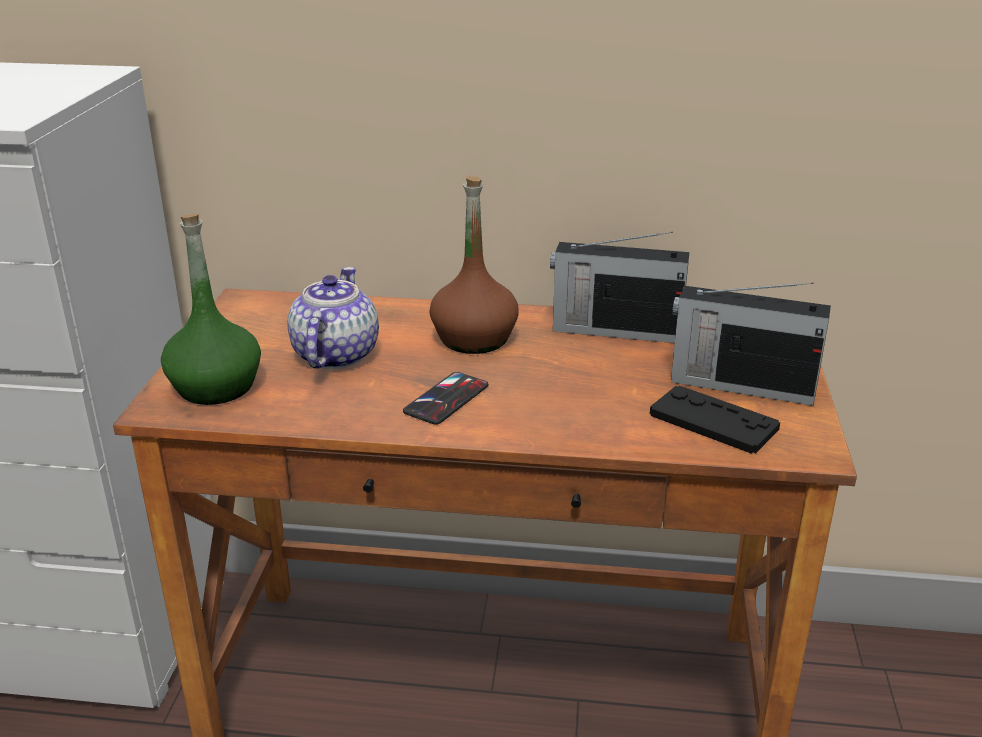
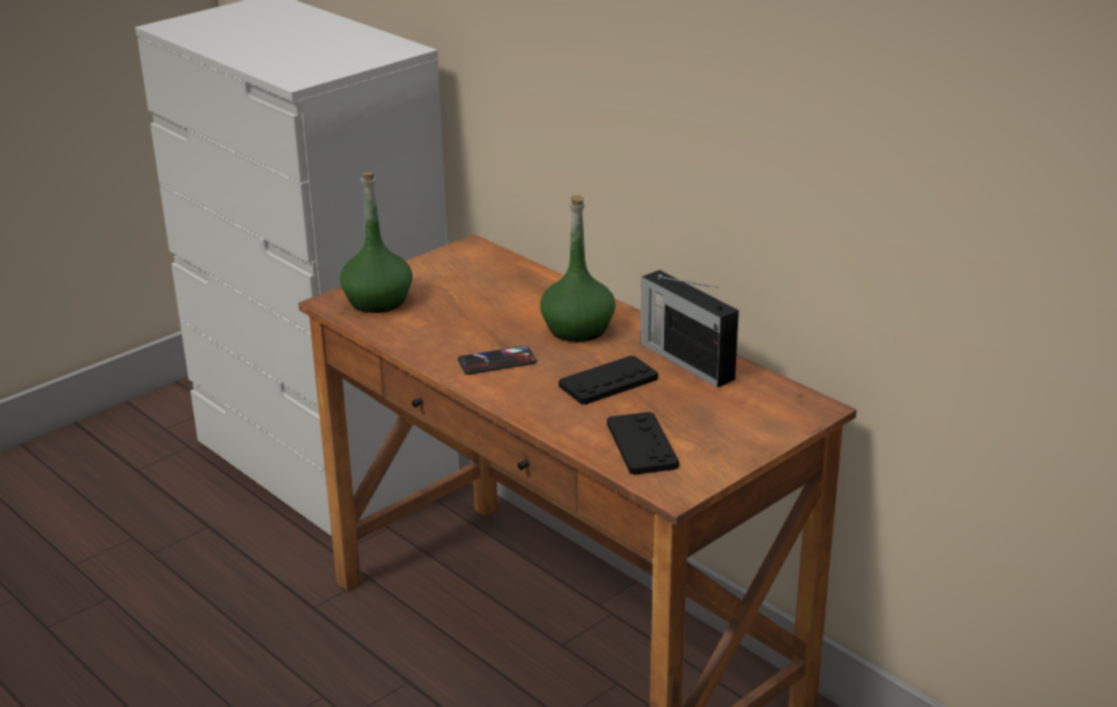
camera: 40 degrees right, 0 degrees up
teapot [287,267,379,369] -> none
brown bottle [430,175,519,354] -> green bottle [540,195,616,342]
radio [671,283,831,406] -> none
none -> black game controller [559,356,658,405]

